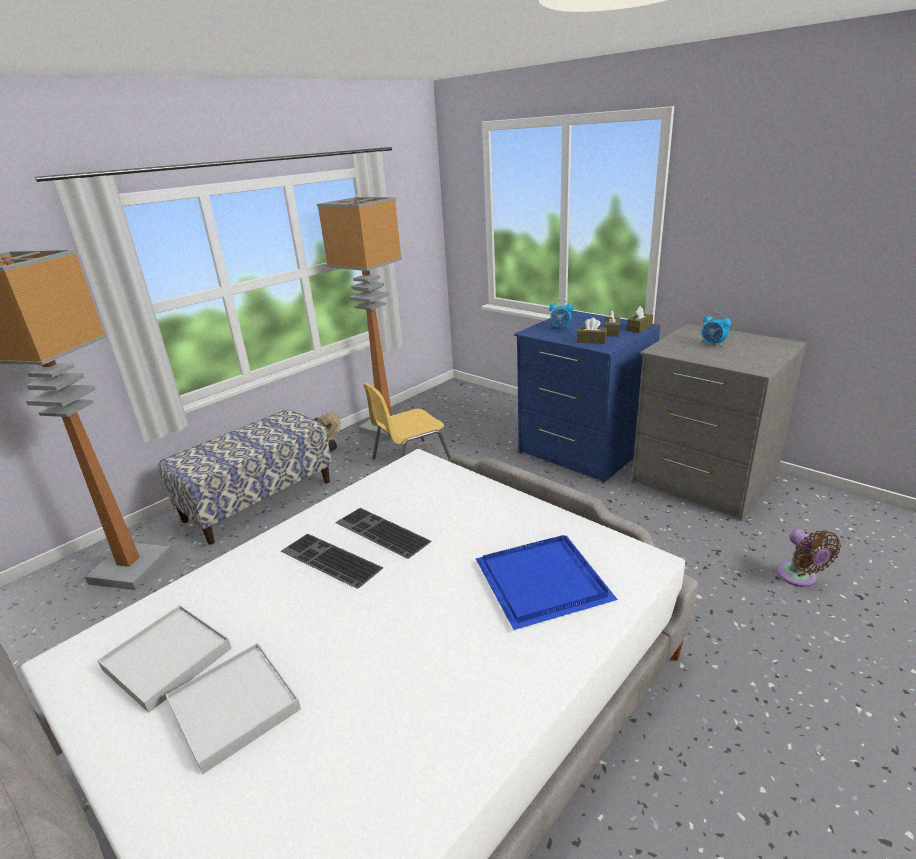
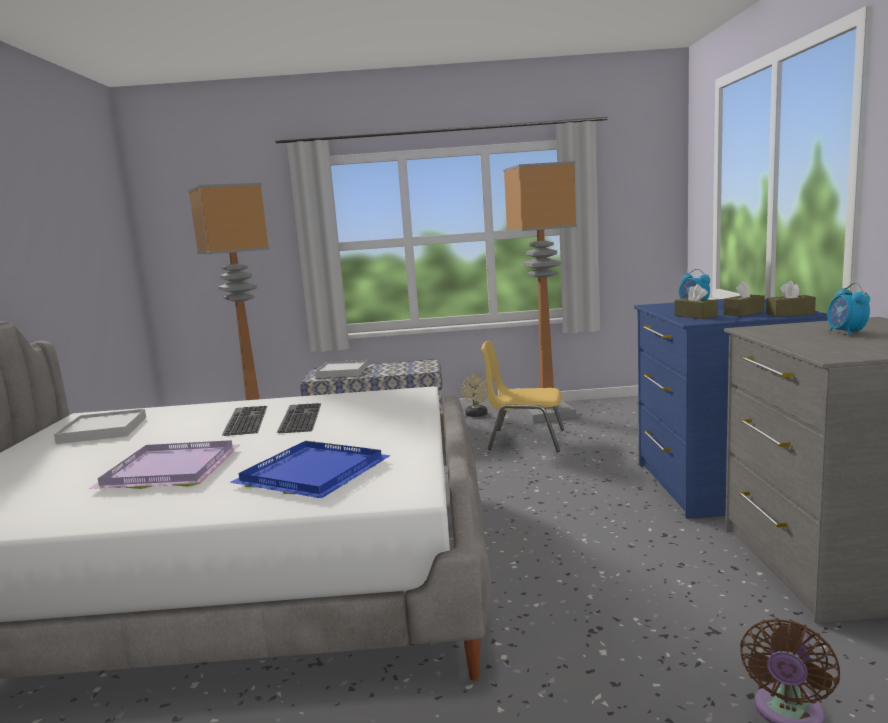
camera: 45 degrees right, 15 degrees down
white tray [166,643,301,774] -> white tray moved to [315,360,368,378]
none -> purple tray [89,440,241,489]

